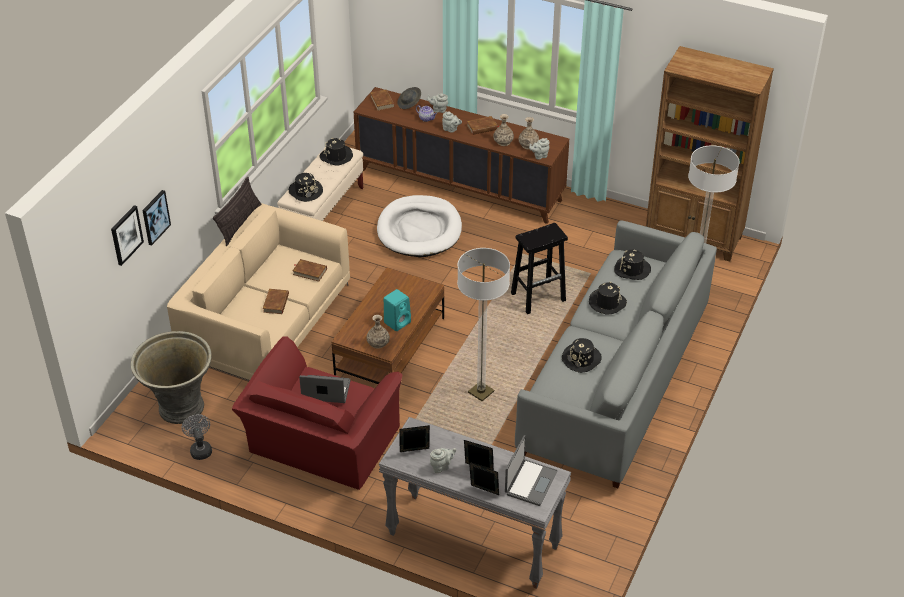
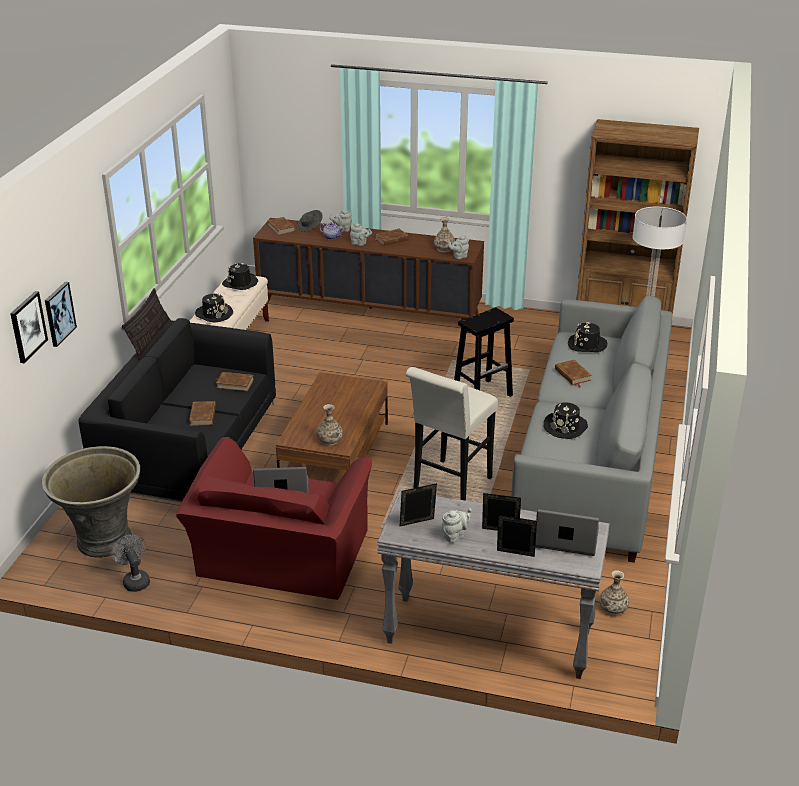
camera: 10 degrees left, 10 degrees down
beige sofa [167,204,350,381] -> black sofa [78,318,276,502]
white dog bed [377,195,462,257] -> none
turquoise speaker [384,289,411,331] -> none
floor lamp [457,248,510,401] -> white stool [406,367,498,501]
vase [493,114,514,146] -> vase moved to [599,570,629,615]
laptop [505,435,558,506] -> laptop turned 90 degrees counterclockwise [535,509,599,556]
black hat [589,282,627,315] -> brown book [555,360,592,387]

